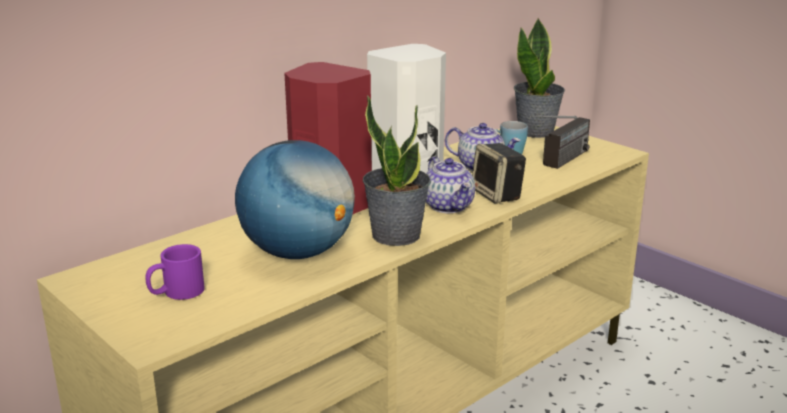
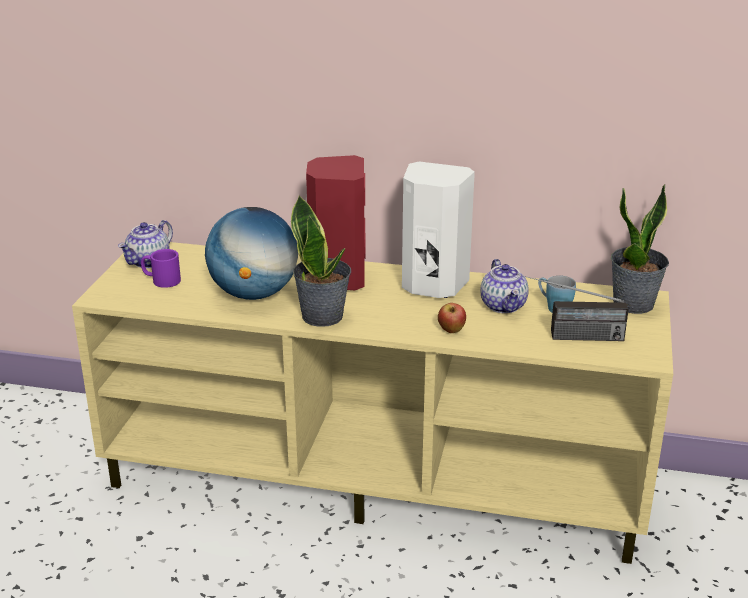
camera: 55 degrees right, 5 degrees up
teapot [426,156,475,213] -> teapot moved to [118,220,173,268]
speaker [472,143,526,204] -> apple [438,303,466,333]

